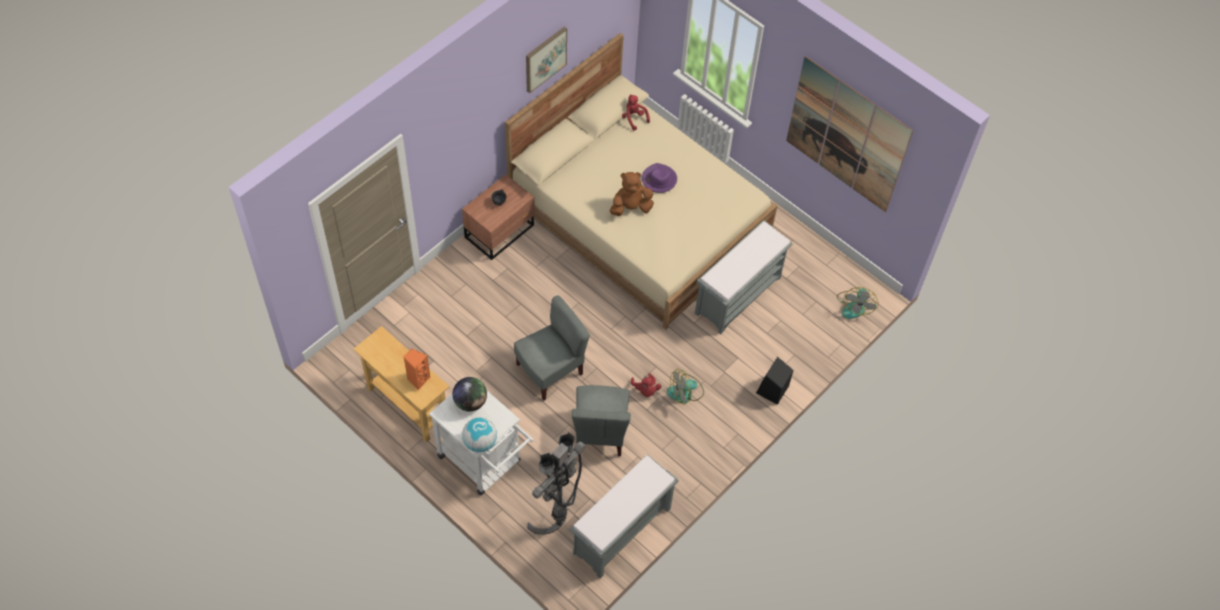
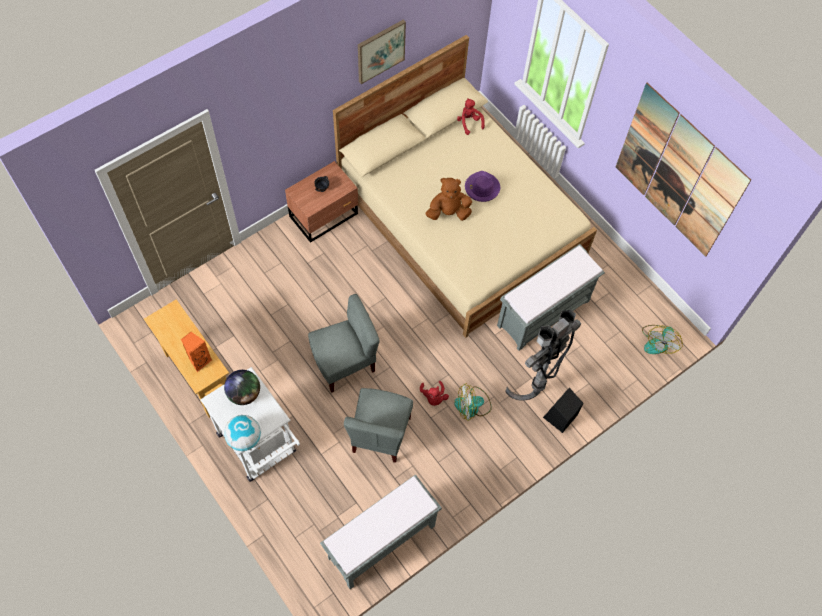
camera: 10 degrees right, 5 degrees up
grey floor lamp [527,432,585,535] -> grey floor lamp moved to [505,308,581,401]

